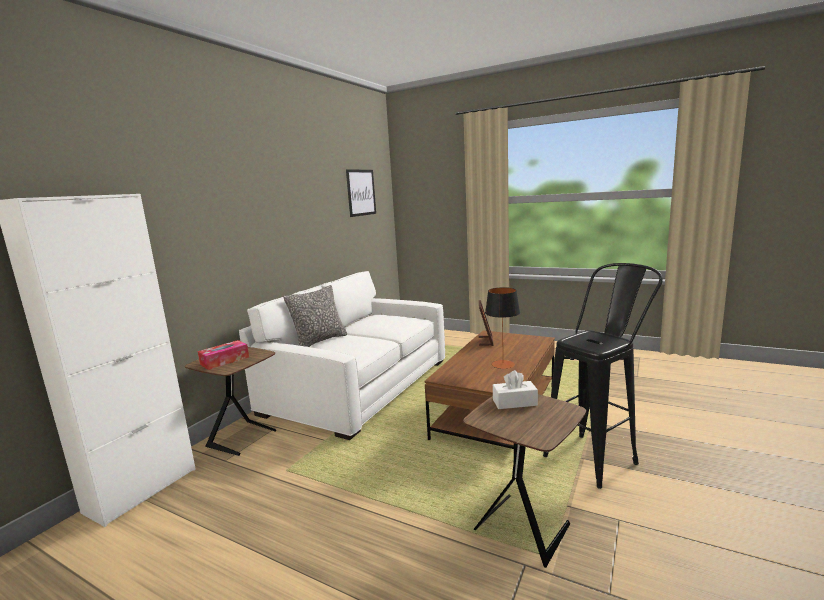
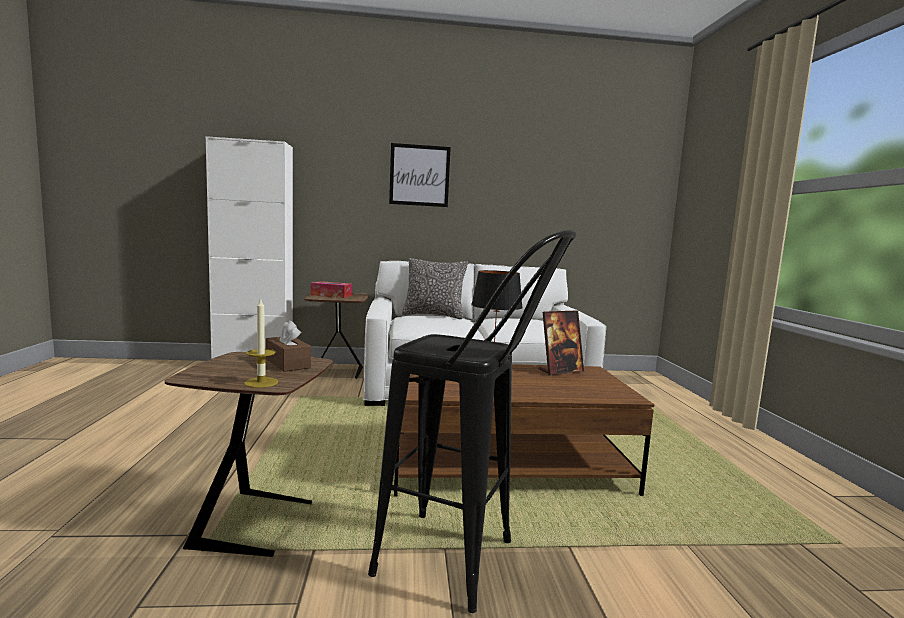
camera: 55 degrees right, 5 degrees down
picture [346,169,376,217] -> picture moved to [389,143,451,207]
white tissue box [493,370,538,409] -> brown tissue box [266,320,311,372]
none -> candle [244,297,278,388]

